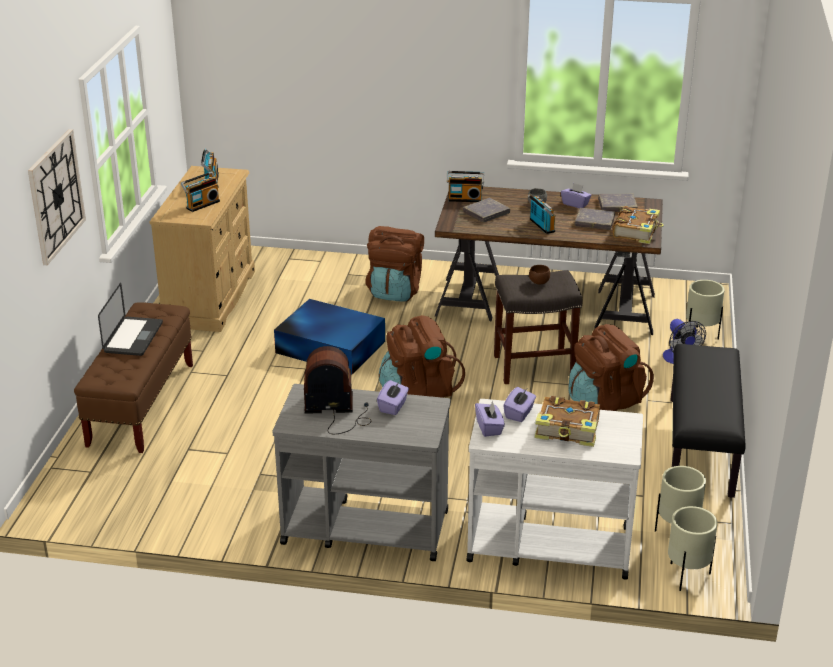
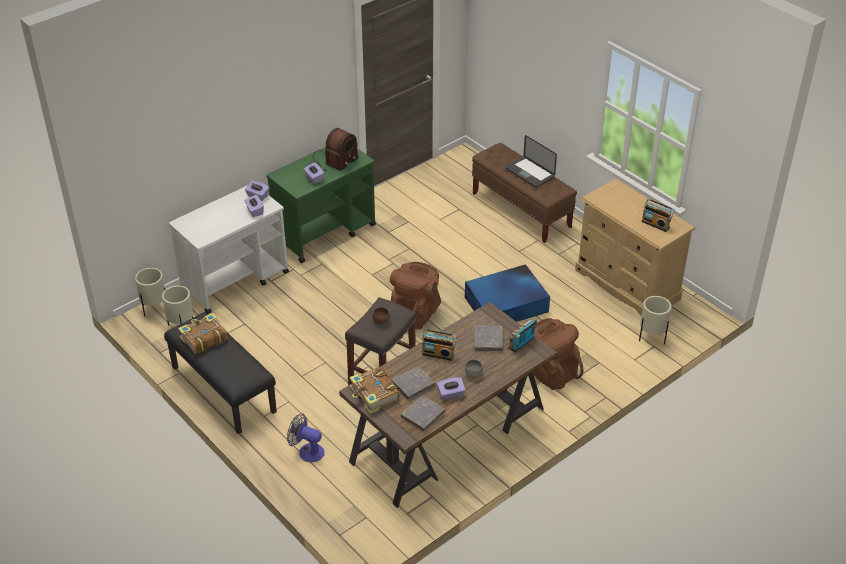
camera: 130 degrees right, 10 degrees up
wall clock [28,129,86,265] -> none
radio [181,171,220,212] -> none
grey cart [272,384,451,561] -> green cart [267,147,376,263]
book [535,396,600,447] -> book moved to [178,313,228,354]
brown backpack [569,324,654,411] -> none
beige planter [686,280,725,340] -> beige planter moved to [639,296,672,345]

